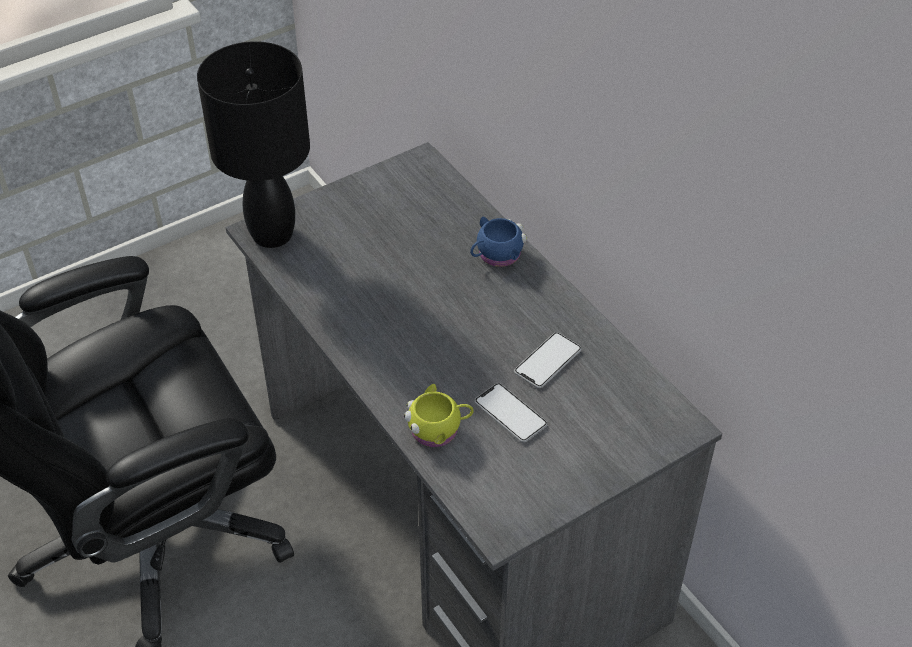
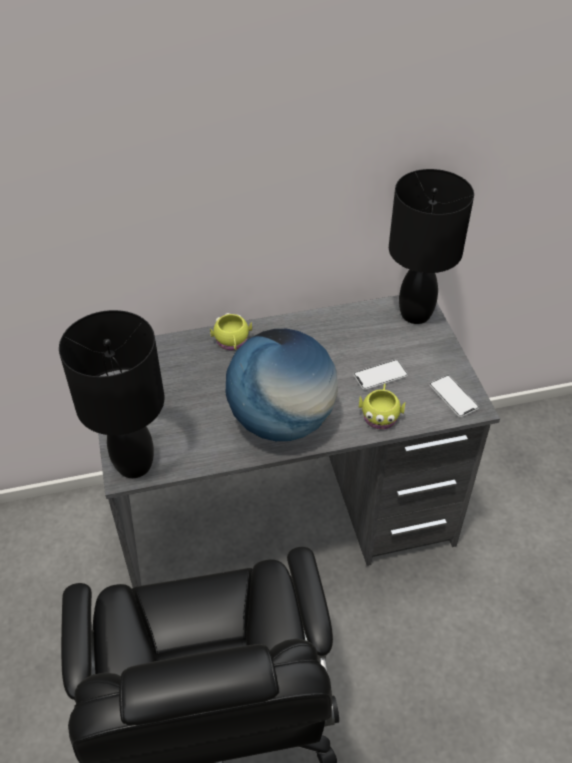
camera: 70 degrees left, 0 degrees up
blue mug [470,217,527,267] -> yellow mug [210,313,252,350]
phone [514,332,582,388] -> phone moved to [429,375,479,417]
none -> globe [226,329,338,441]
none -> black table lamp [389,169,474,324]

